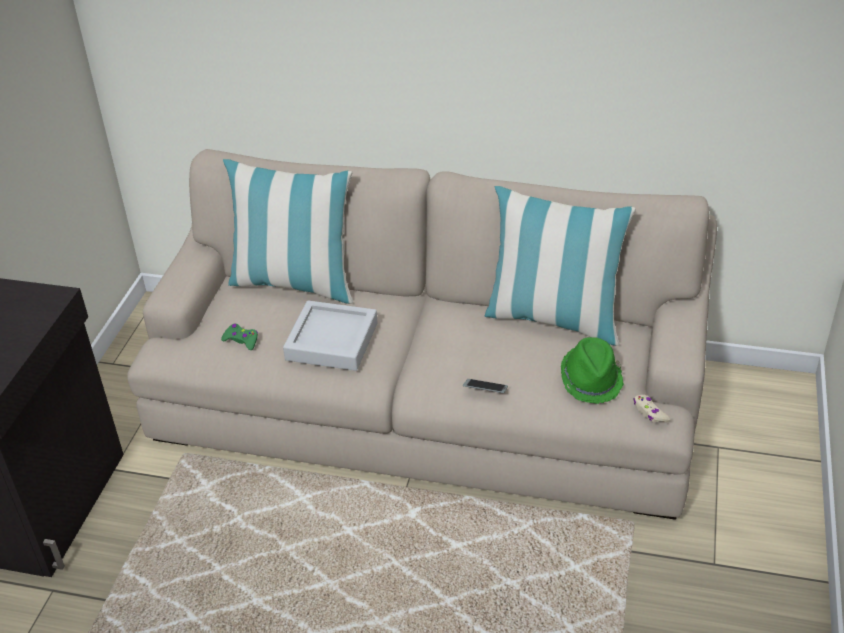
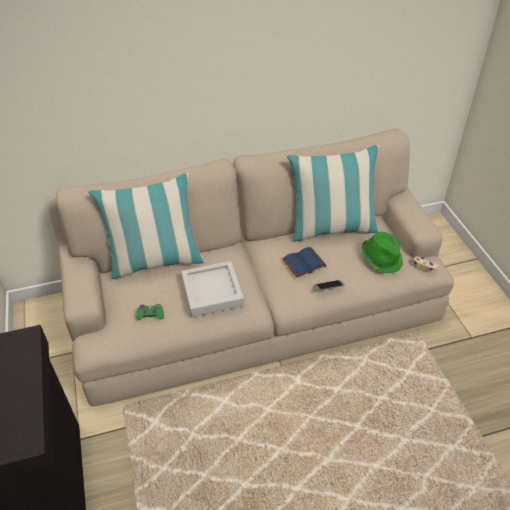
camera: 30 degrees left, 5 degrees up
none -> blue book [282,247,327,278]

